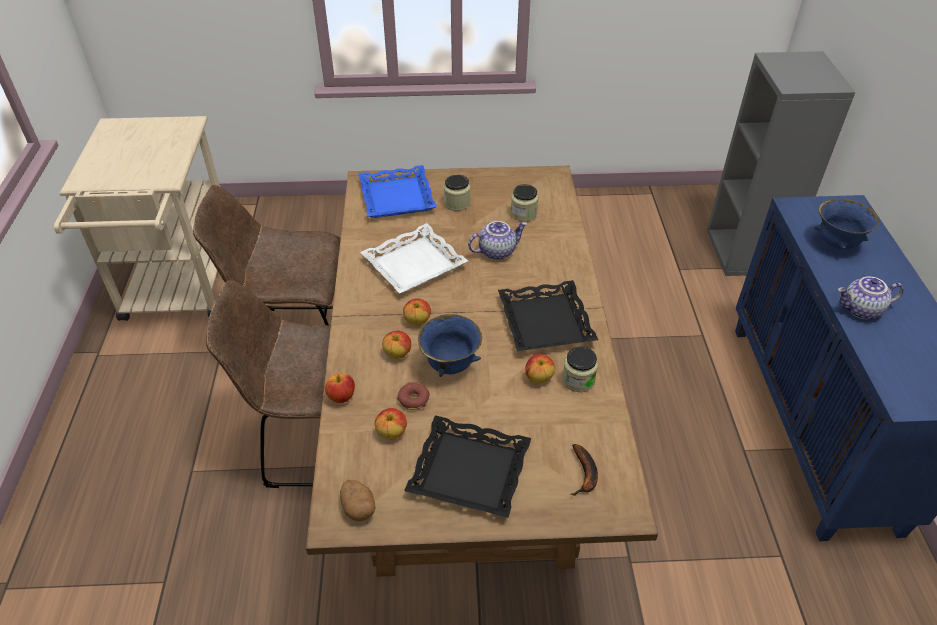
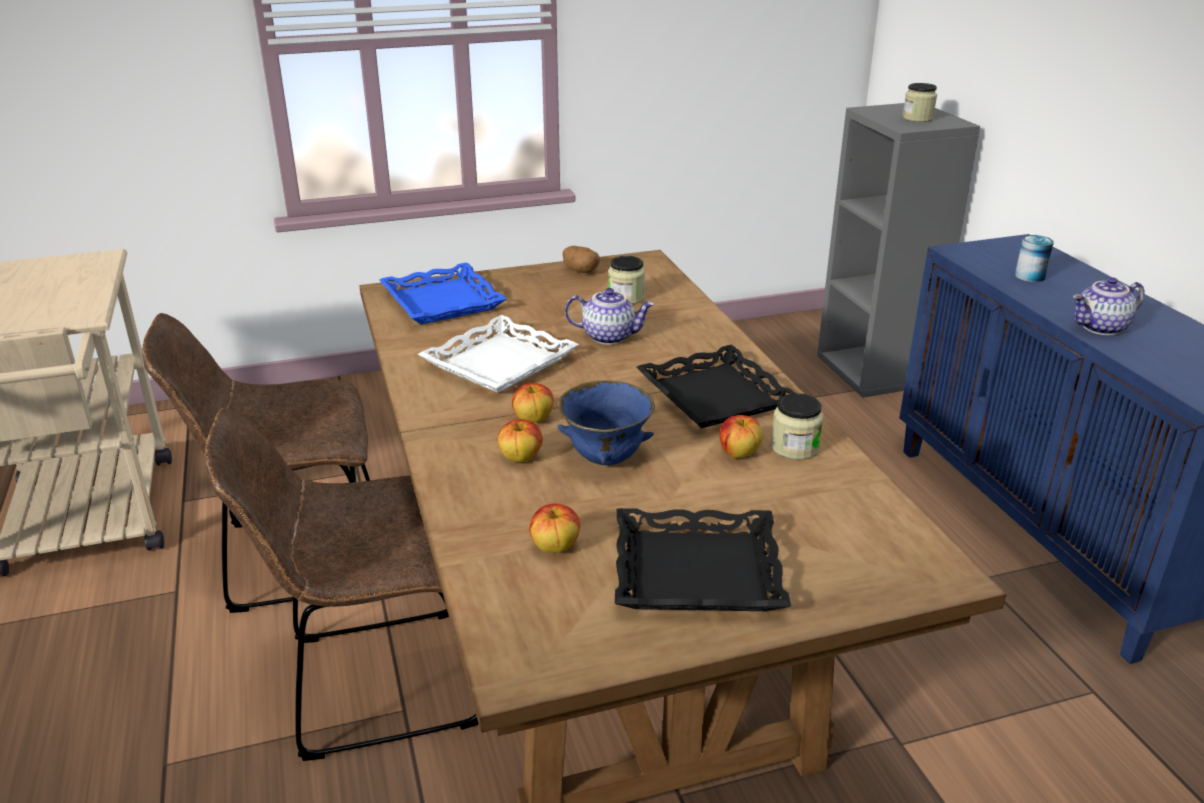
camera: 15 degrees left, 15 degrees down
apple [325,373,355,403] -> none
potato [340,480,375,521] -> potato moved to [563,246,600,273]
donut [397,382,429,410] -> none
jar [444,175,470,211] -> jar moved to [902,83,937,122]
teapot [468,221,527,260] -> teapot turned 45 degrees clockwise [565,288,655,345]
banana [571,444,598,496] -> none
blue bowl [814,199,879,250] -> can [1015,235,1054,282]

